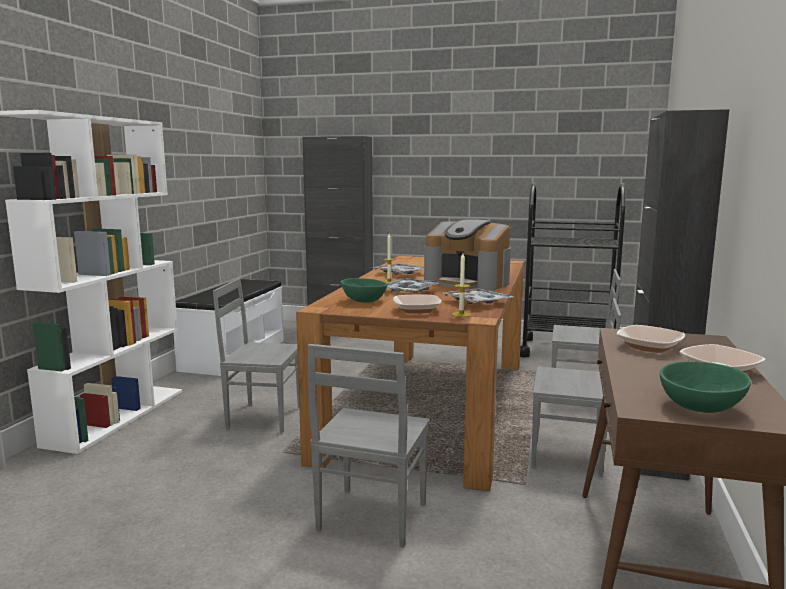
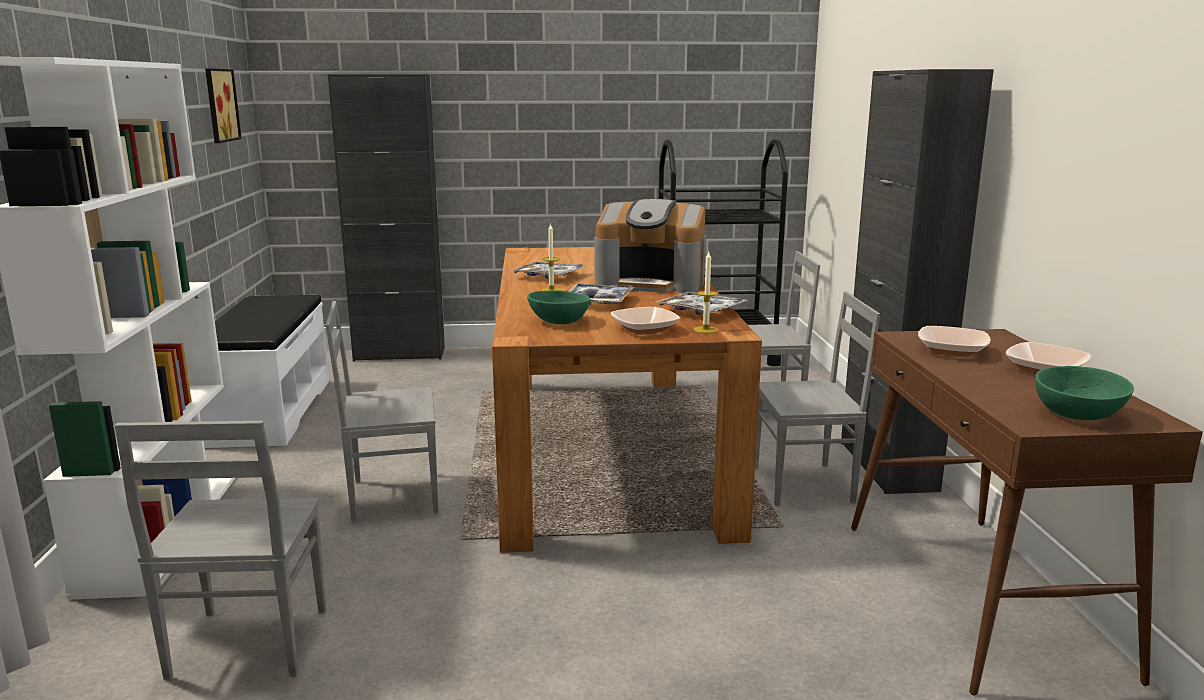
camera: 20 degrees left, 5 degrees up
grey chair [308,344,430,548] -> grey chair moved to [114,421,326,680]
none -> picture [205,68,242,143]

